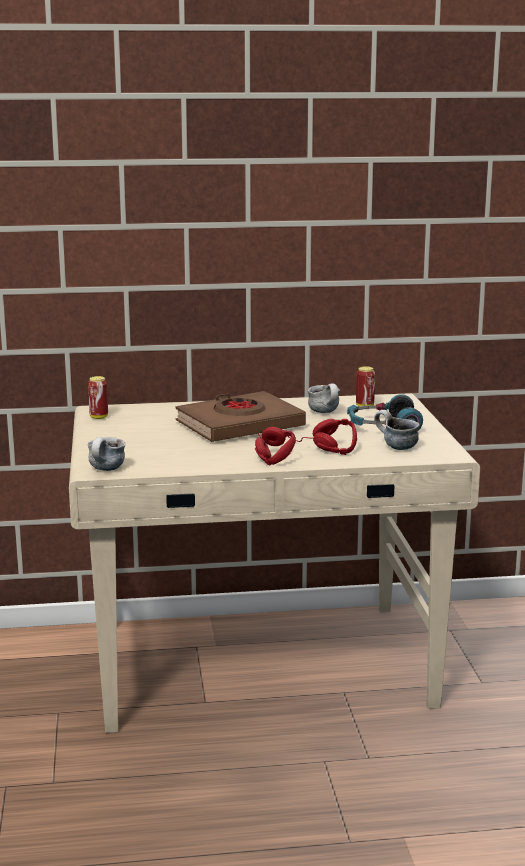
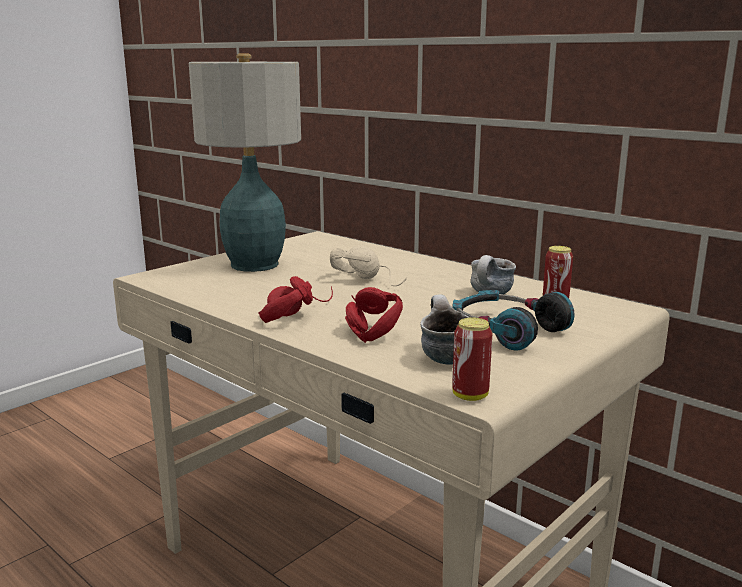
camera: 50 degrees right, 0 degrees up
can [88,376,108,419] -> can moved to [452,318,492,401]
mug [88,437,125,471] -> none
brown book [175,391,306,442] -> beige headphones [330,245,407,286]
none -> table lamp [189,54,301,272]

